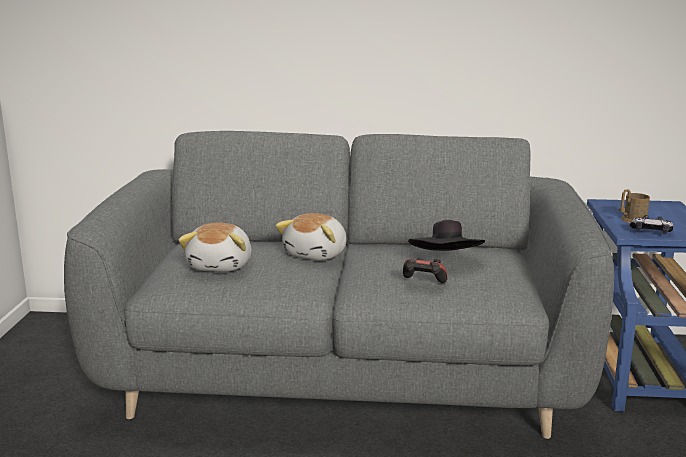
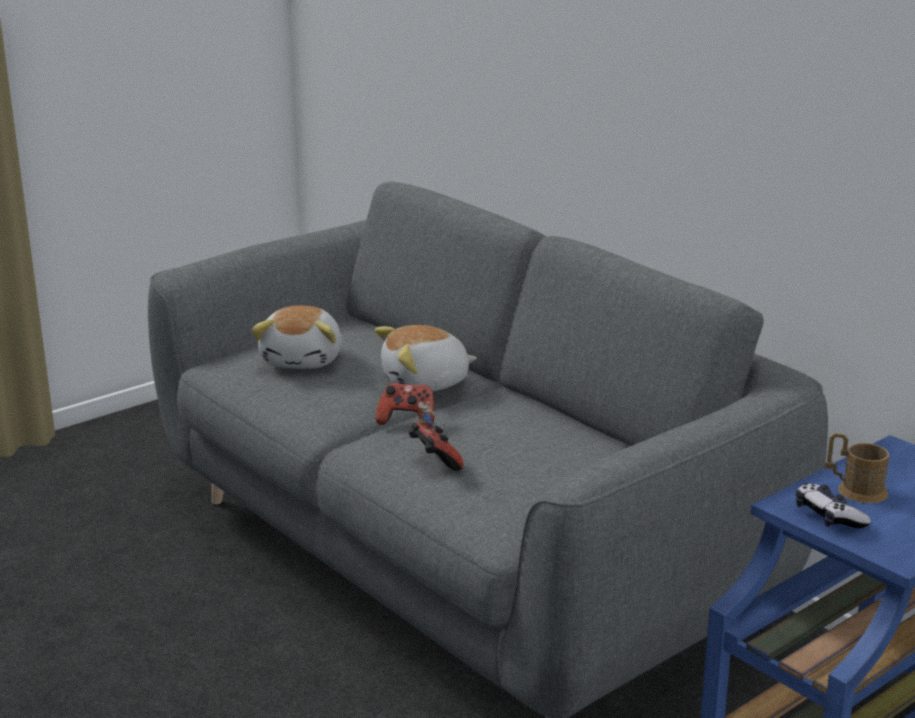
camera: 45 degrees right, 5 degrees up
plush toy [179,222,251,272] -> plush toy turned 45 degrees counterclockwise [252,306,342,369]
black hat [408,220,485,251] -> none
none -> game controller [376,383,434,427]

